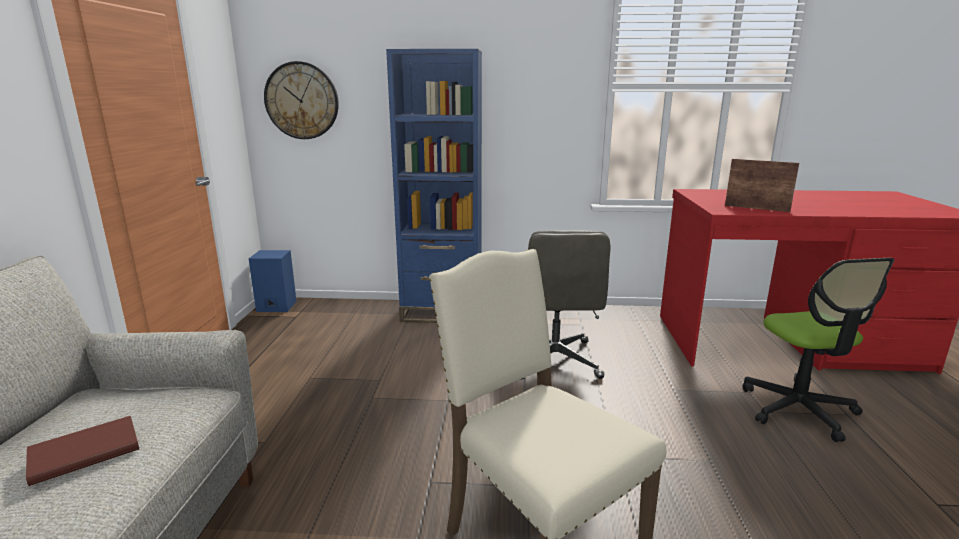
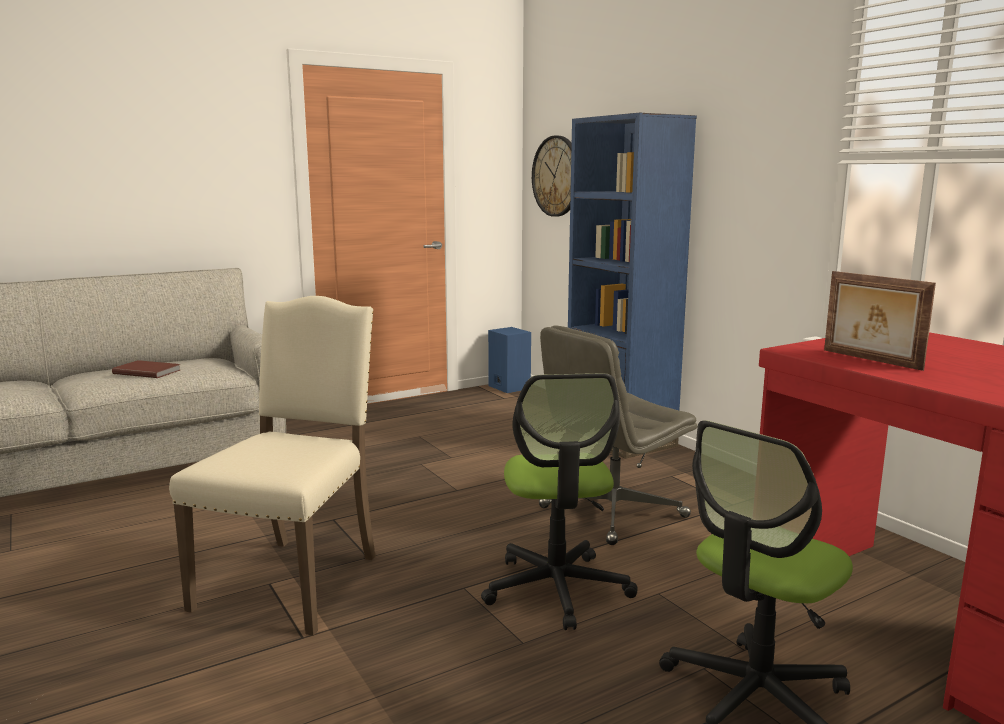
camera: 55 degrees right, 5 degrees down
picture frame [725,159,799,212] -> picture frame turned 150 degrees clockwise [824,271,936,371]
none -> office chair [481,373,638,630]

